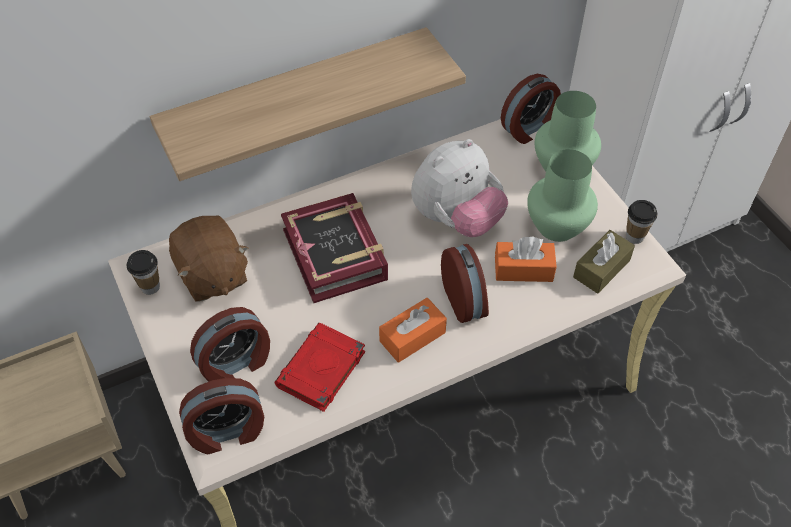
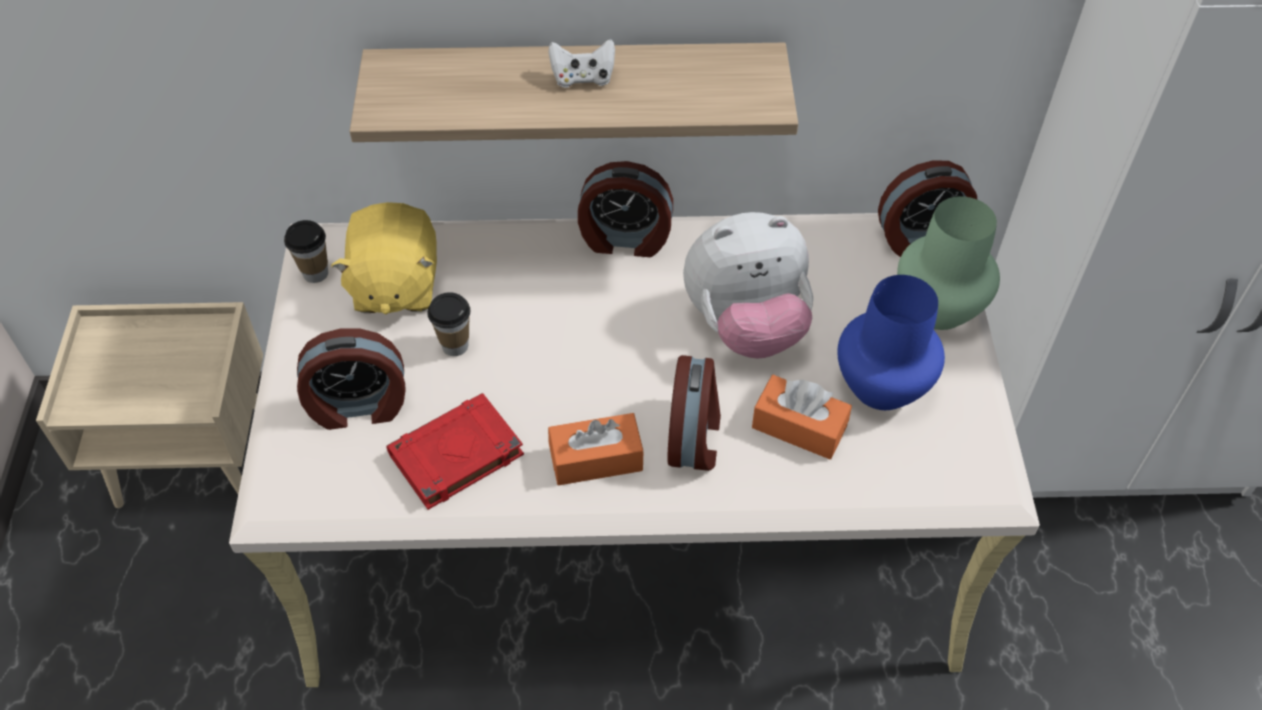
camera: 25 degrees right, 0 degrees up
brown plush toy [169,216,248,302] -> yellow plush toy [331,202,437,315]
alarm clock [179,378,264,454] -> alarm clock moved to [578,161,673,257]
book [281,193,388,303] -> none
green vase [527,149,598,242] -> blue vase [837,275,945,410]
brown tissue box [573,230,635,294] -> none
cup [626,200,657,244] -> cup moved to [427,292,471,356]
none -> white game controller [548,39,615,88]

